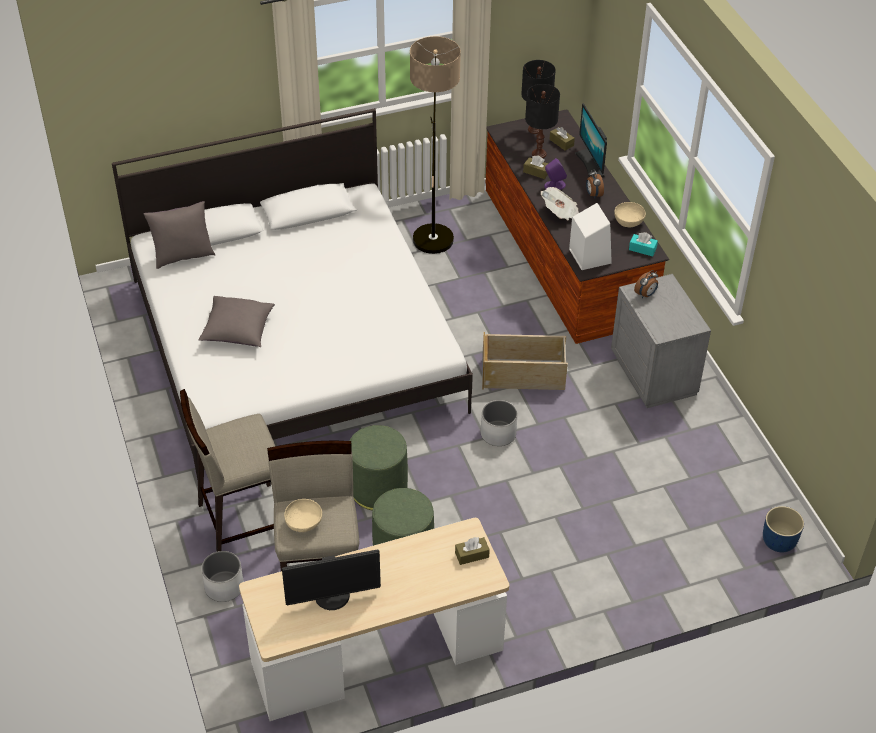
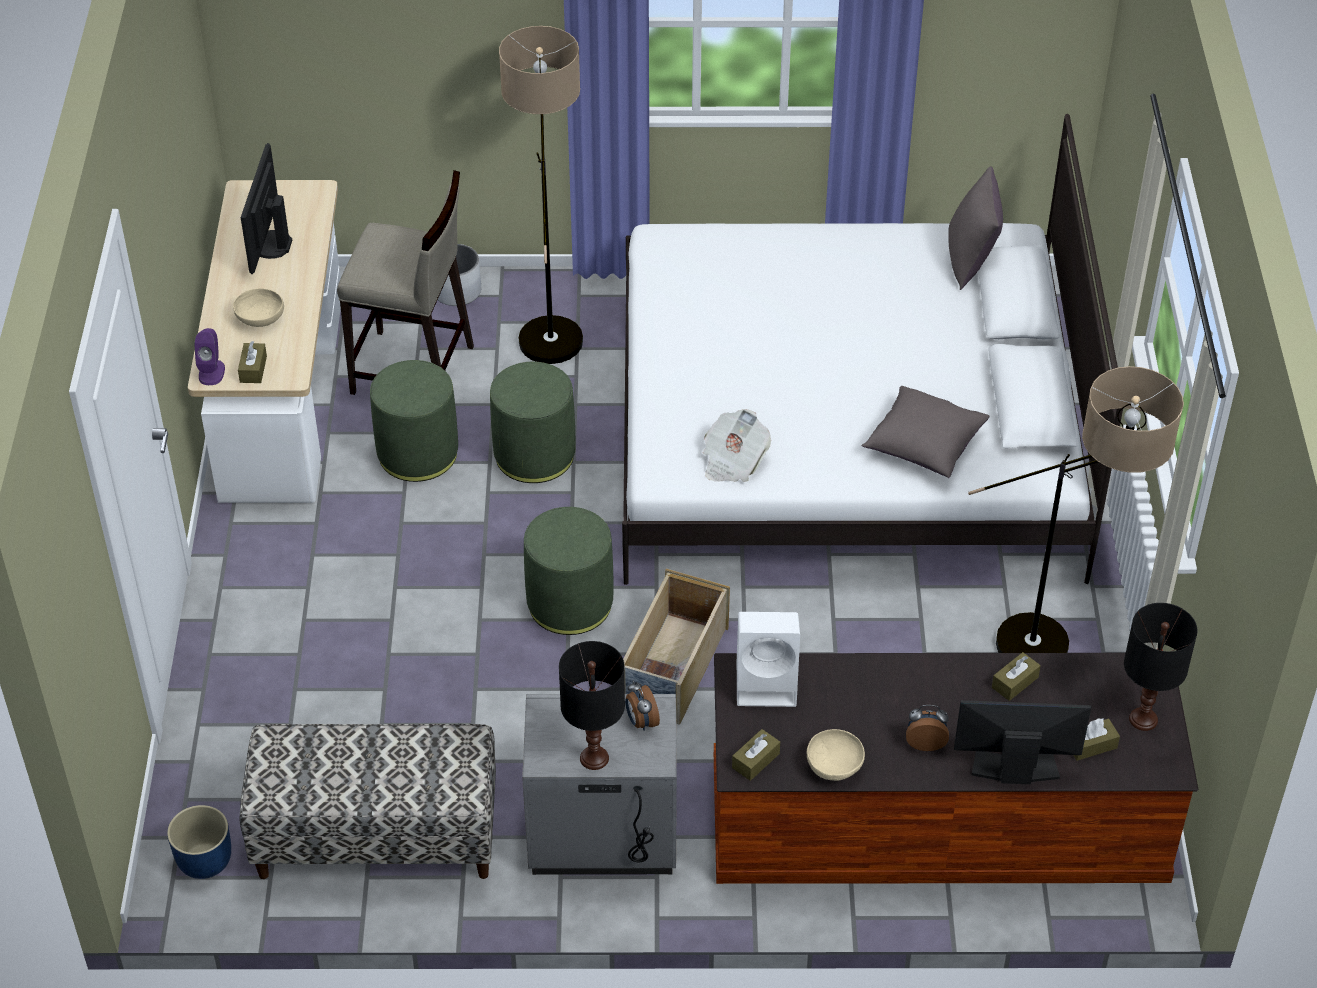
camera: 110 degrees right, 0 degrees up
beige stool [180,389,275,552] -> floor lamp [499,26,583,364]
grey pillow [198,296,275,347] -> grey pillow moved to [862,386,989,478]
beige bowl [284,499,322,532] -> beige bowl moved to [233,288,284,327]
white planter [481,400,517,446] -> green ottoman [524,507,613,635]
black table lamp [525,84,560,158] -> black table lamp moved to [559,641,625,770]
newspaper [541,187,579,220] -> newspaper moved to [703,409,771,482]
purple speaker [544,158,567,190] -> purple speaker moved to [194,328,225,385]
turquoise tissue box [629,232,658,256] -> brown tissue box [732,729,780,781]
none -> bench [239,724,496,879]

